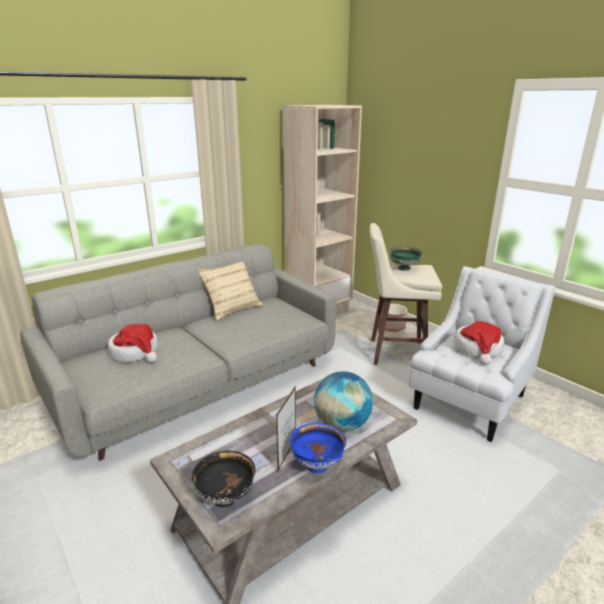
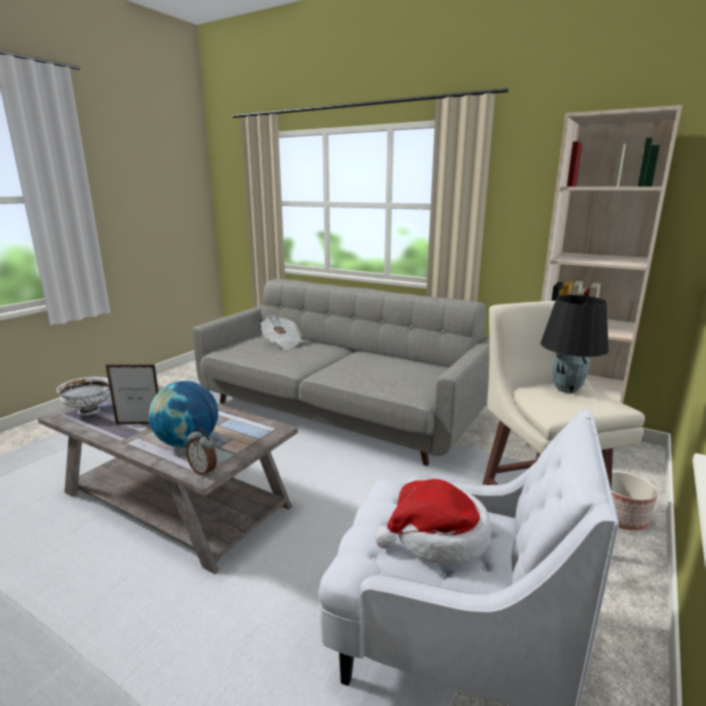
camera: 70 degrees right, 5 degrees down
hat [108,324,158,363] -> newspaper [261,316,303,350]
black bowl [192,451,255,507] -> white bowl [57,377,111,415]
beige pillow [198,262,263,321] -> none
blue bowl [290,423,346,473] -> none
green bowl [390,246,422,271] -> black table lamp [540,295,609,393]
none -> alarm clock [186,427,217,476]

